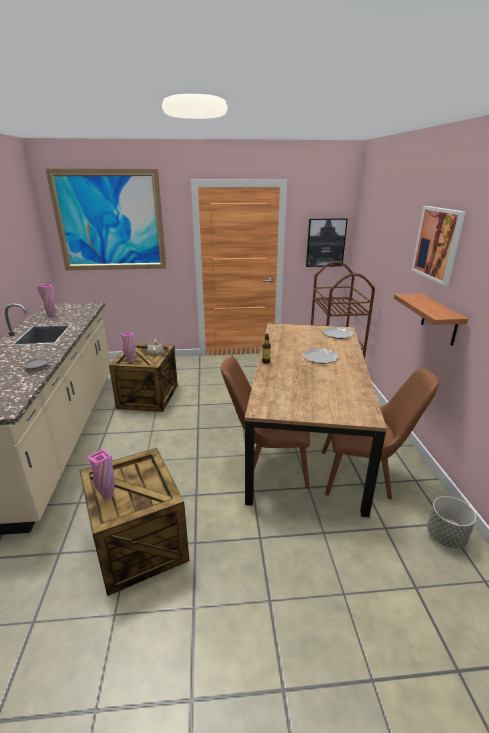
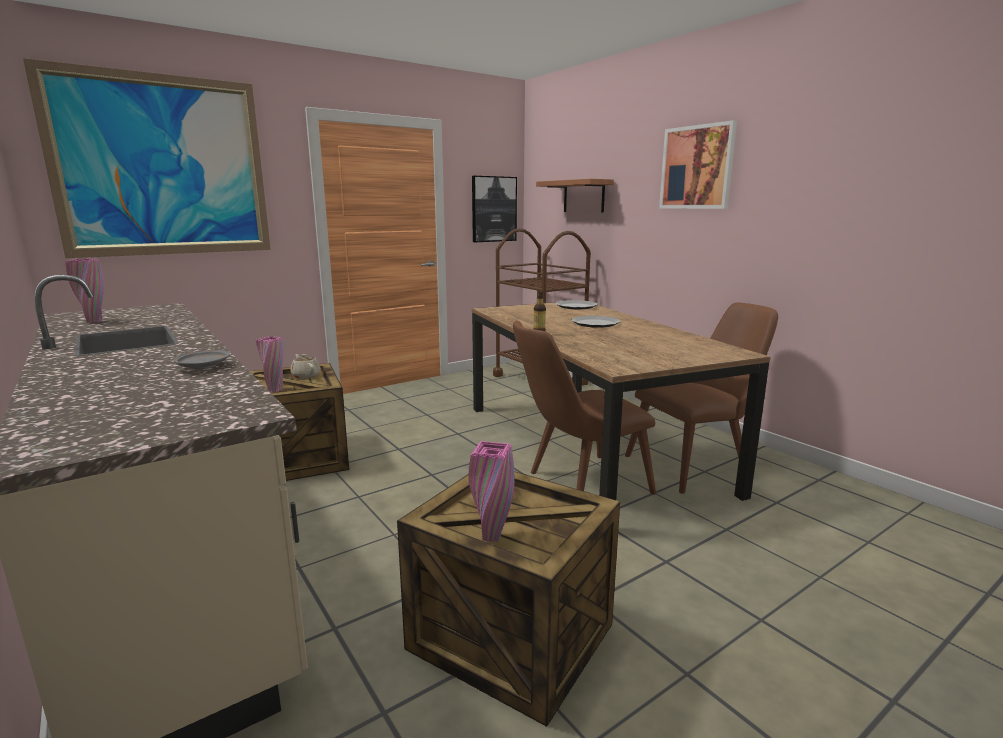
camera: 30 degrees left, 10 degrees down
shelf [394,293,468,346] -> shelf moved to [536,179,614,212]
grey planter [427,496,476,548] -> none

